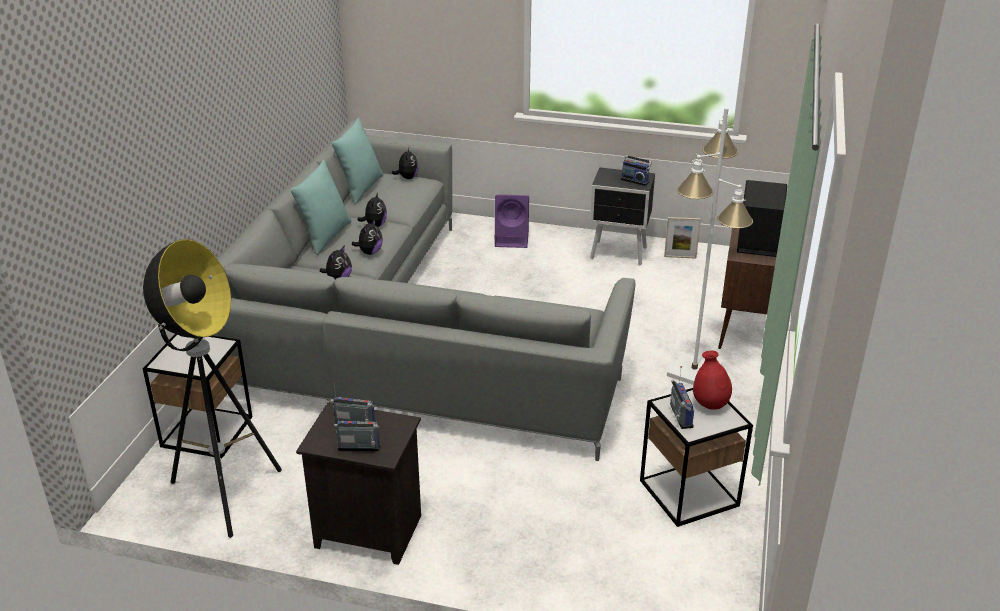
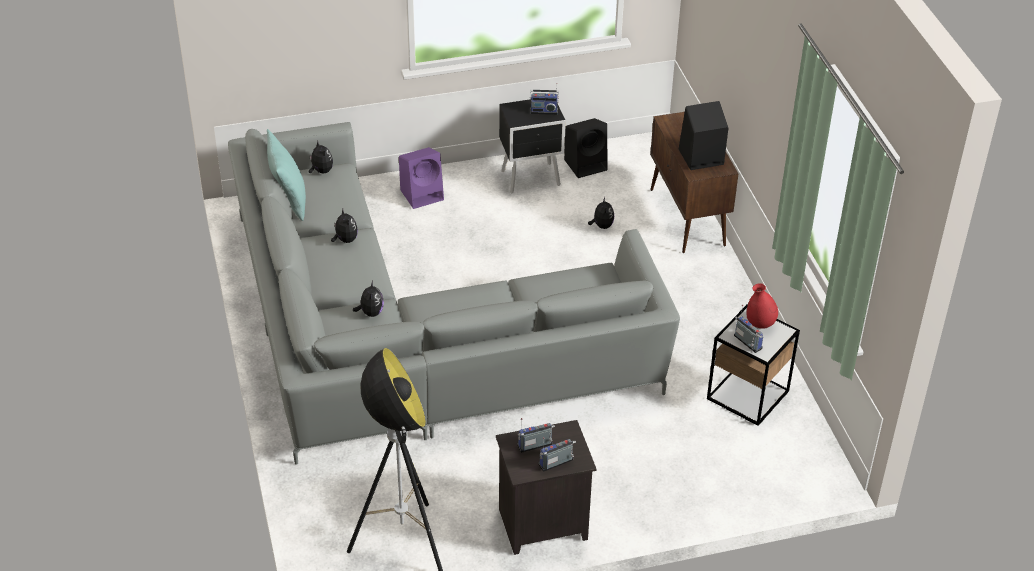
camera: 30 degrees left, 10 degrees up
side table [143,334,252,458] -> none
turquoise pillow [290,160,351,255] -> none
plush toy [352,219,383,255] -> plush toy moved to [588,197,614,229]
picture frame [664,217,701,258] -> black speaker [564,118,608,178]
white floor lamp [667,108,753,385] -> none

